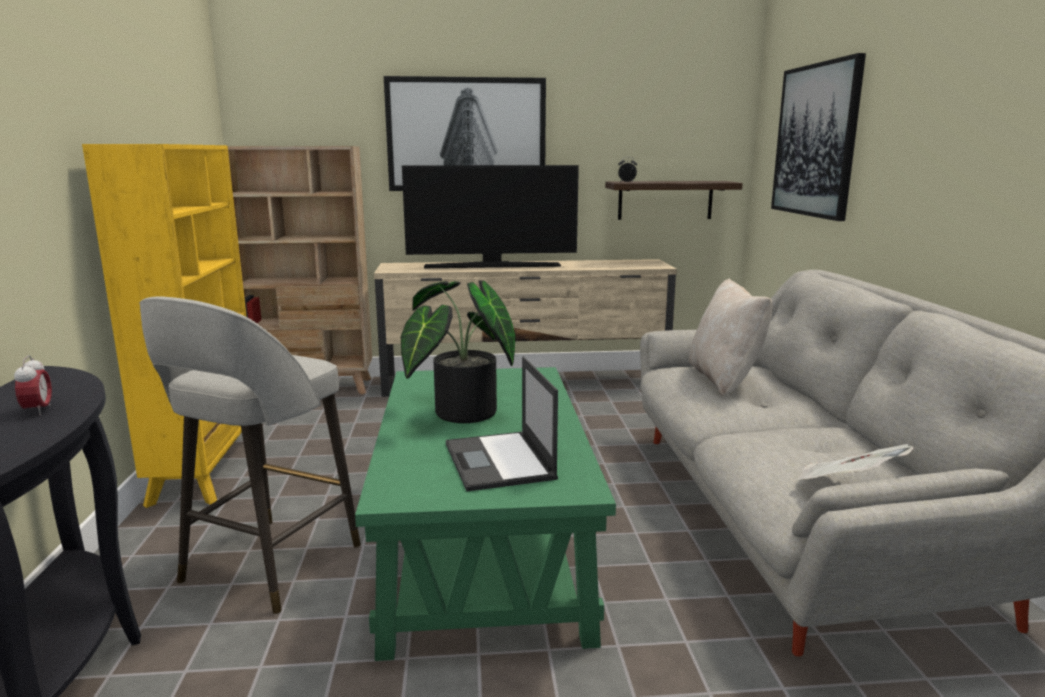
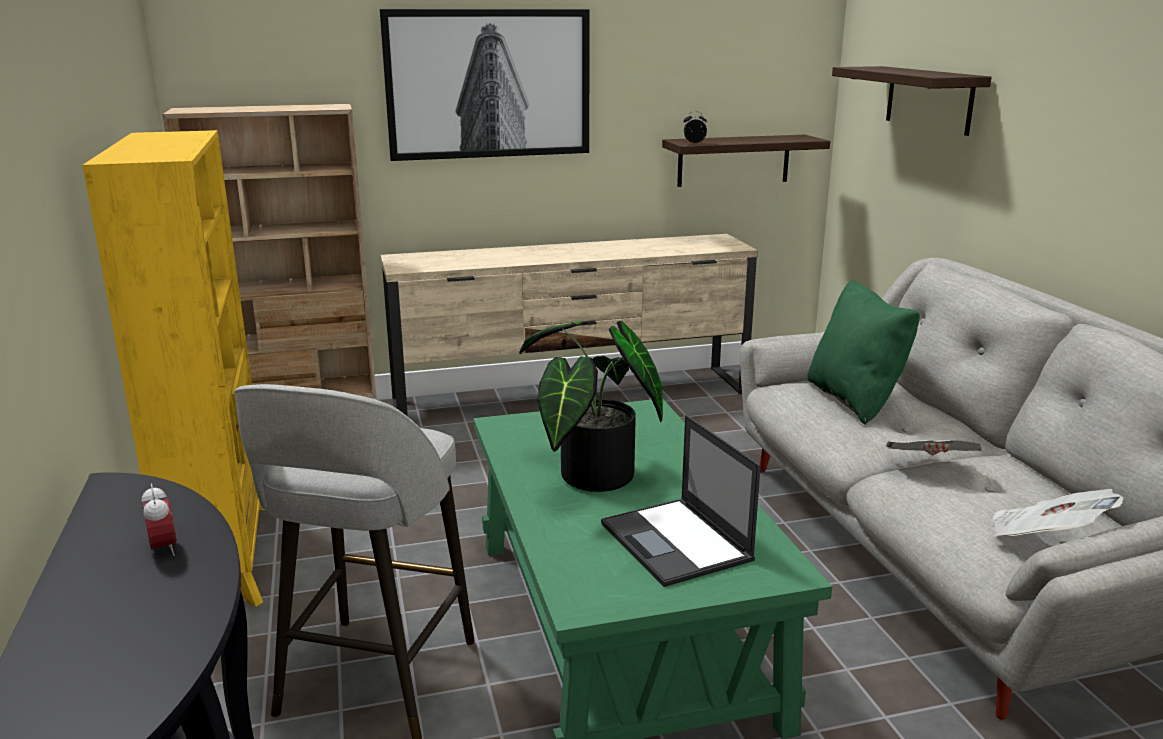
camera: 10 degrees left, 5 degrees up
television [402,165,579,268] -> none
beige pillow [689,278,772,397] -> green pillow [808,279,920,425]
picture [771,53,866,221] -> shelf [832,66,992,136]
none -> newspaper [886,440,982,455]

